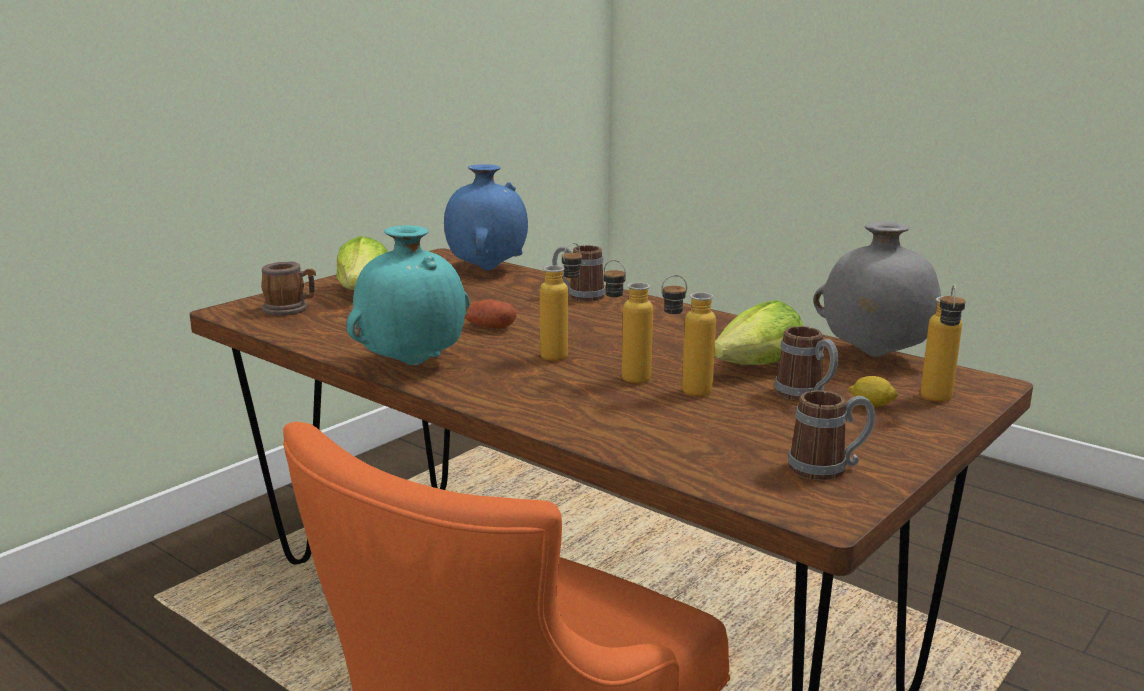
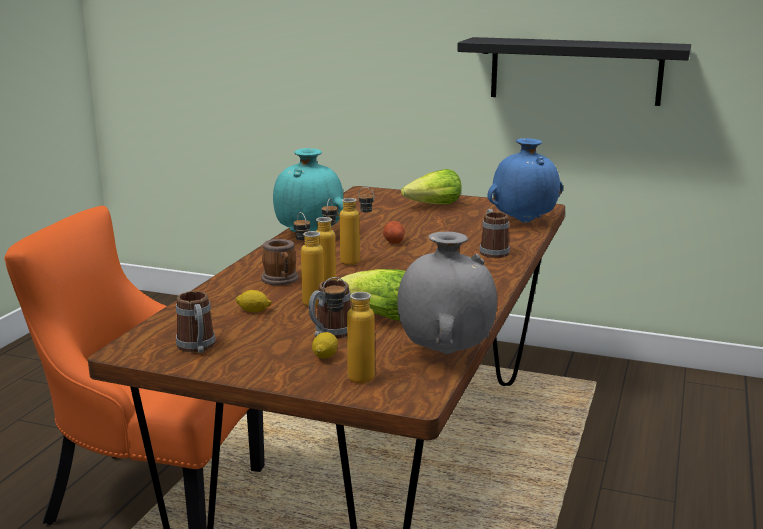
camera: 70 degrees right, 0 degrees up
mug [261,261,316,316] -> mug moved to [261,239,299,285]
none -> lemon [235,290,272,312]
none -> black shelf [457,37,691,106]

